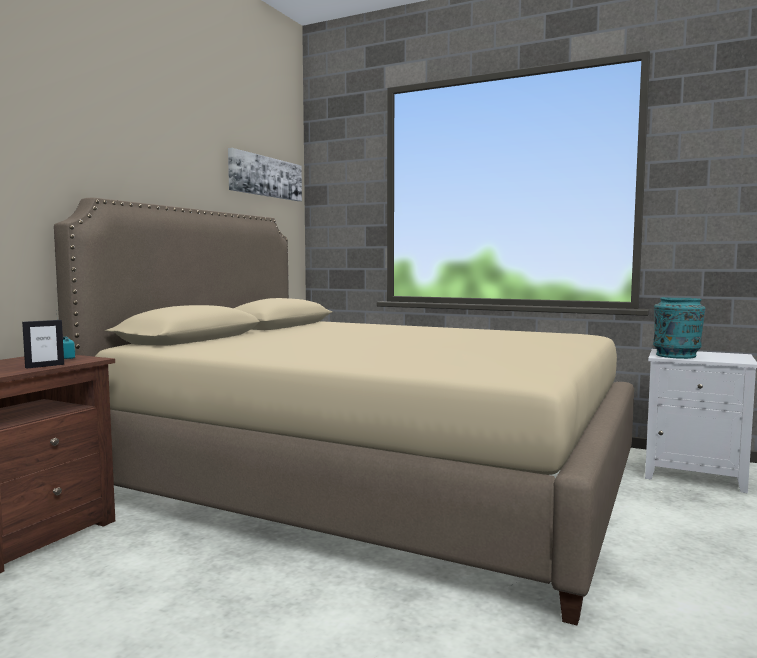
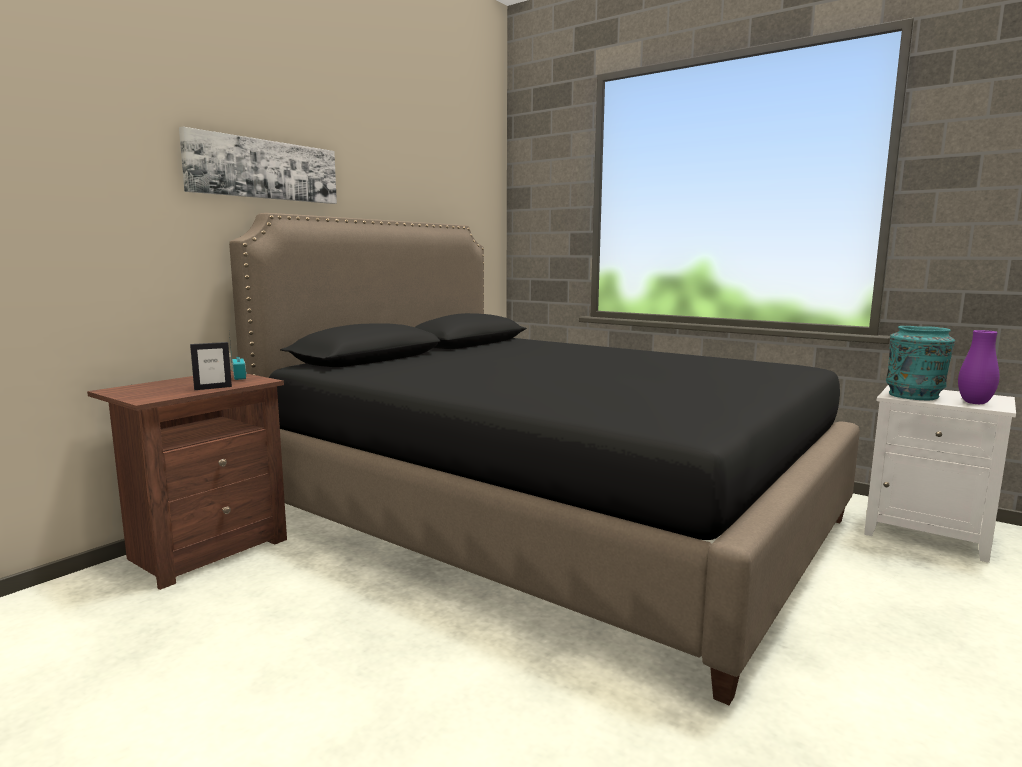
camera: 10 degrees right, 5 degrees up
beige bed [54,198,634,626] -> black bed [229,213,860,705]
picture [228,148,302,201] -> picture moved to [179,127,337,204]
none -> purple vase [958,330,1000,404]

